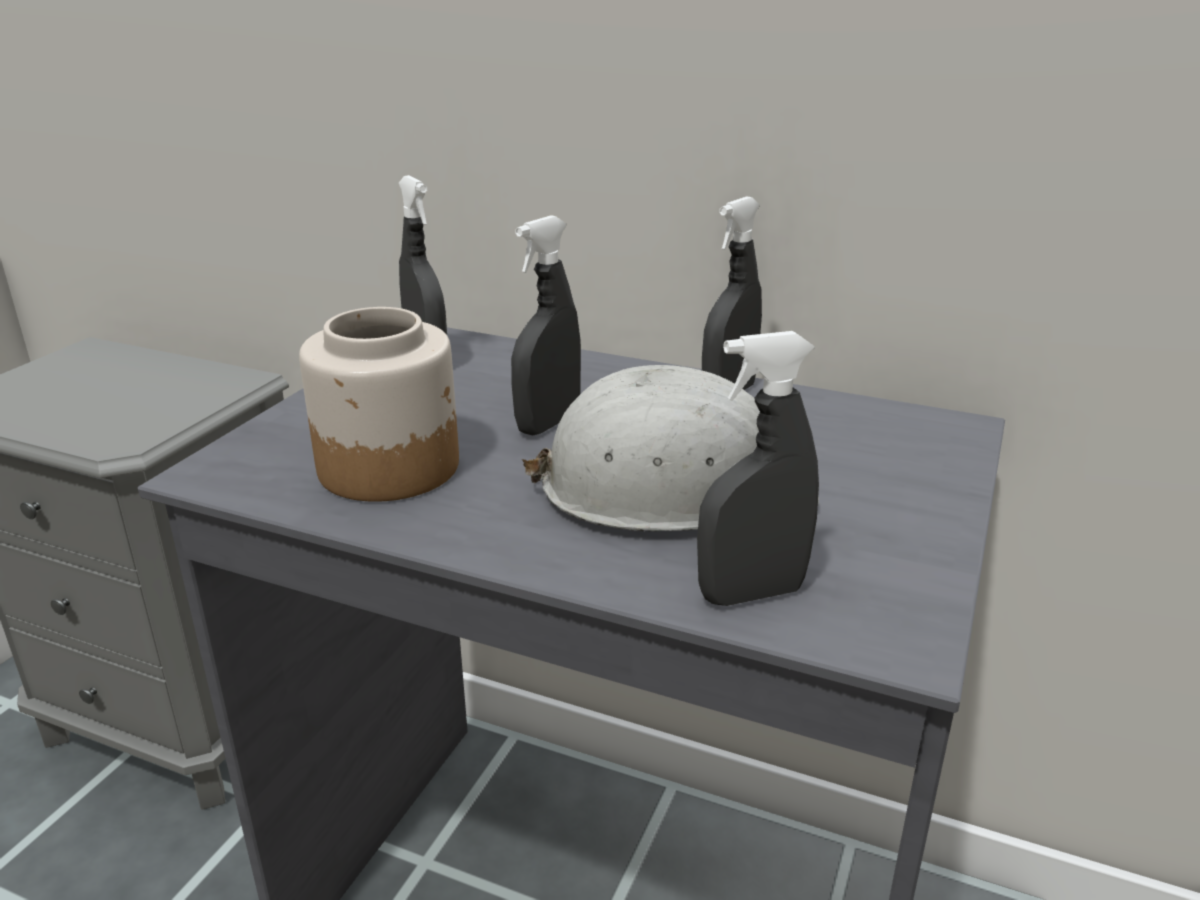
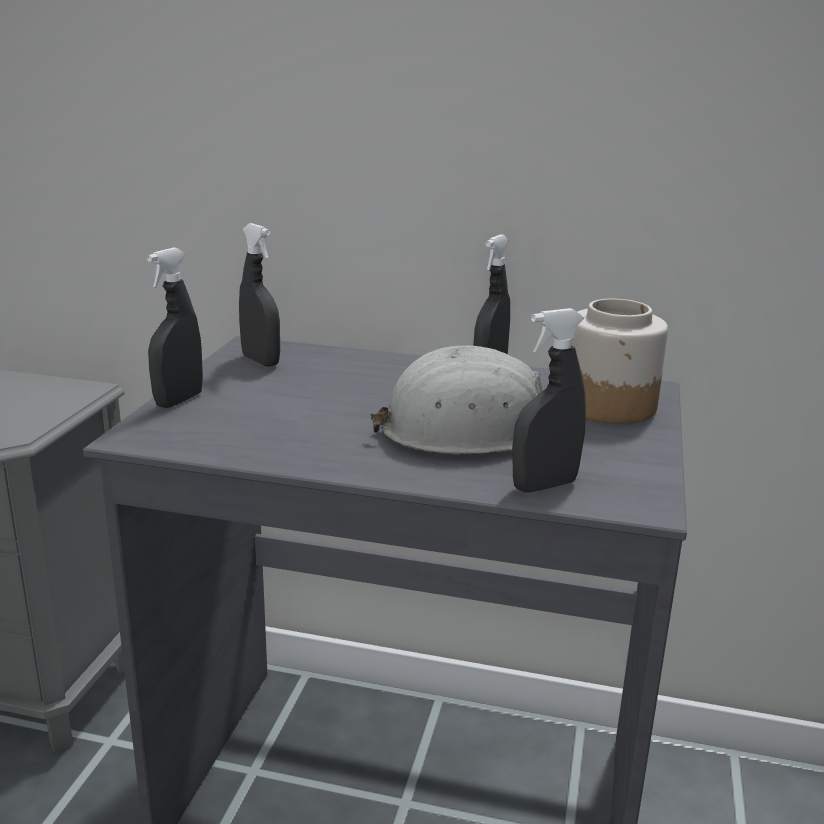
camera: 10 degrees left, 5 degrees down
jar [299,307,459,502] -> jar moved to [571,299,668,424]
grey spray bottle [511,215,581,435] -> grey spray bottle moved to [147,248,203,408]

